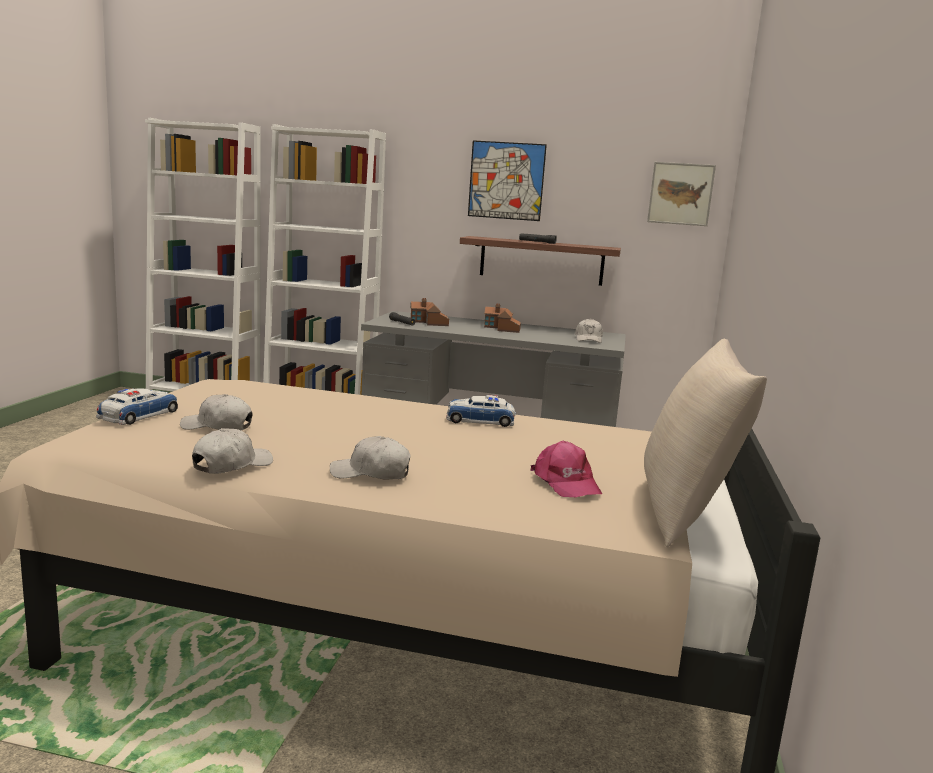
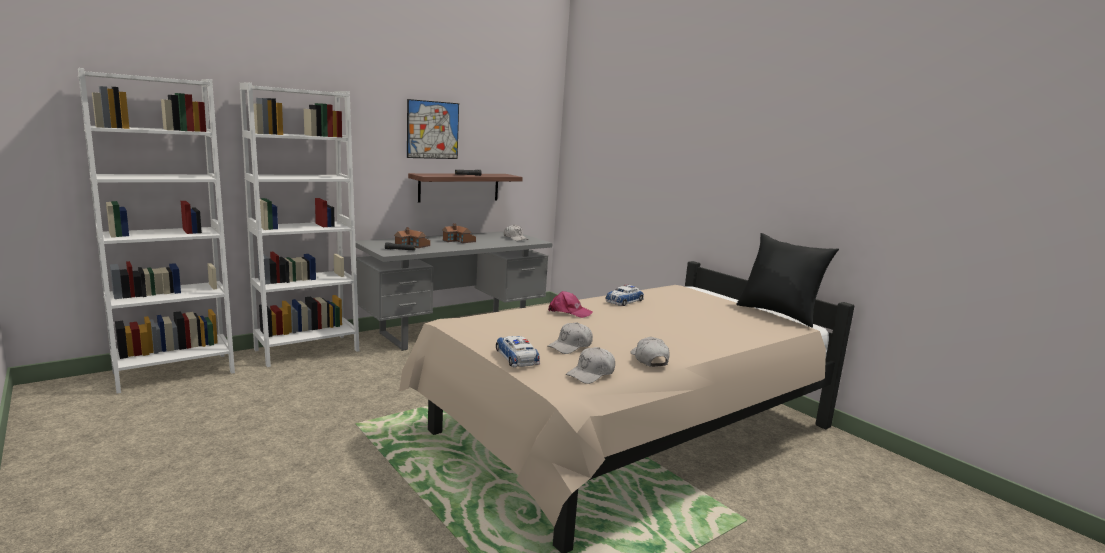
camera: 50 degrees left, 0 degrees up
white cap [330,436,411,480] -> white cap moved to [566,347,615,384]
pink cap [530,441,602,497] -> pink cap moved to [548,291,592,318]
beige pillow [644,339,767,547] -> black pillow [736,233,839,328]
picture [647,162,716,226] -> none

